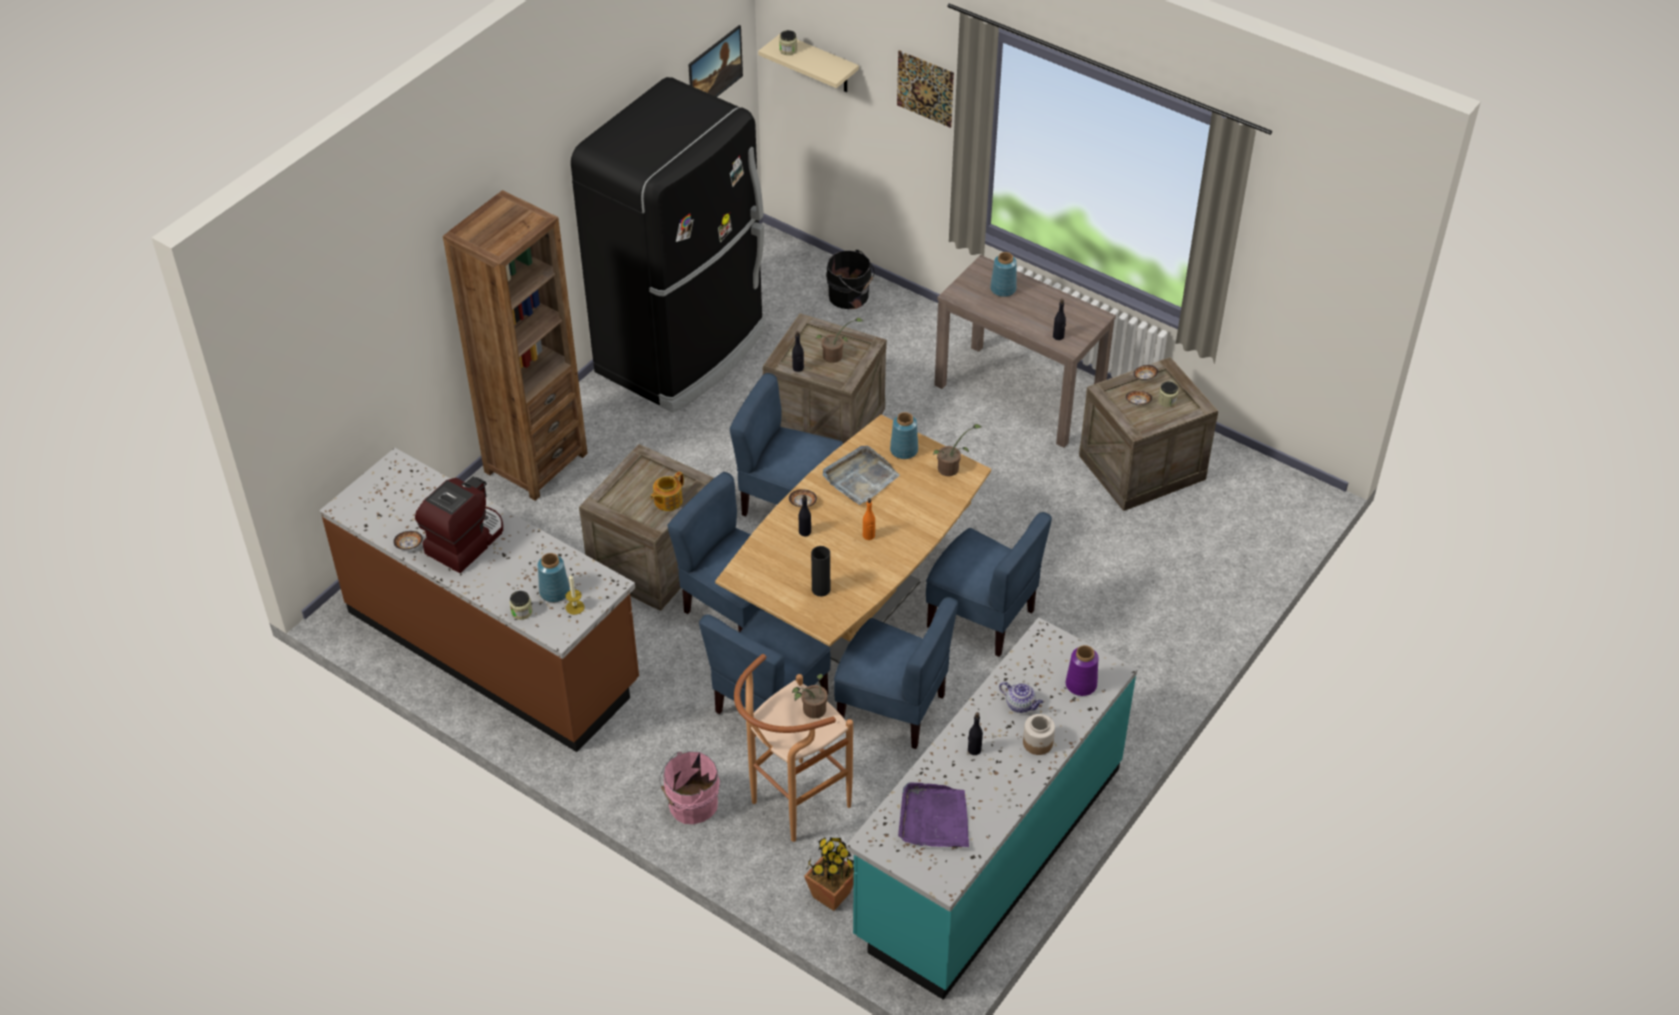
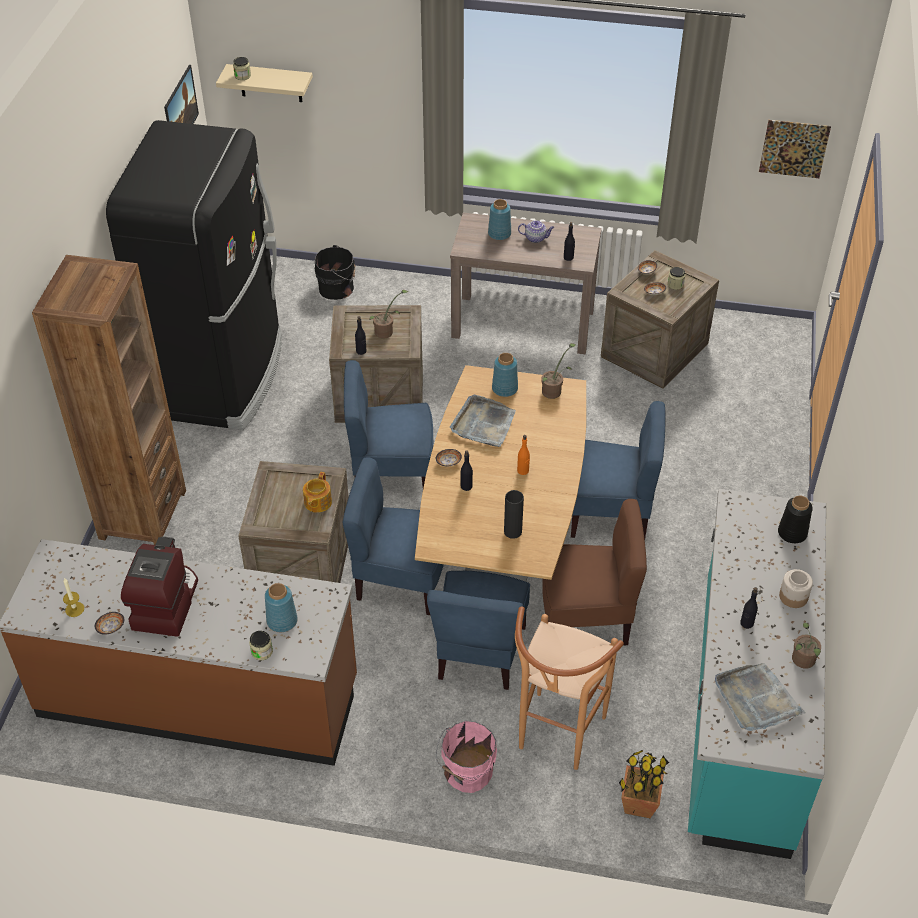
camera: 25 degrees left, 0 degrees up
candle [566,574,584,615] -> candle moved to [63,578,84,617]
potted plant [792,674,827,718] -> potted plant moved to [792,622,821,669]
blue chair [834,597,958,749] -> brown chair [542,499,647,646]
picture [897,50,954,128] -> picture moved to [759,120,831,178]
purple tray [898,782,969,847] -> grey tray [715,663,806,731]
teapot [999,682,1043,713] -> teapot moved to [518,220,554,243]
purple vase [1066,645,1099,696] -> black vase [778,496,813,543]

